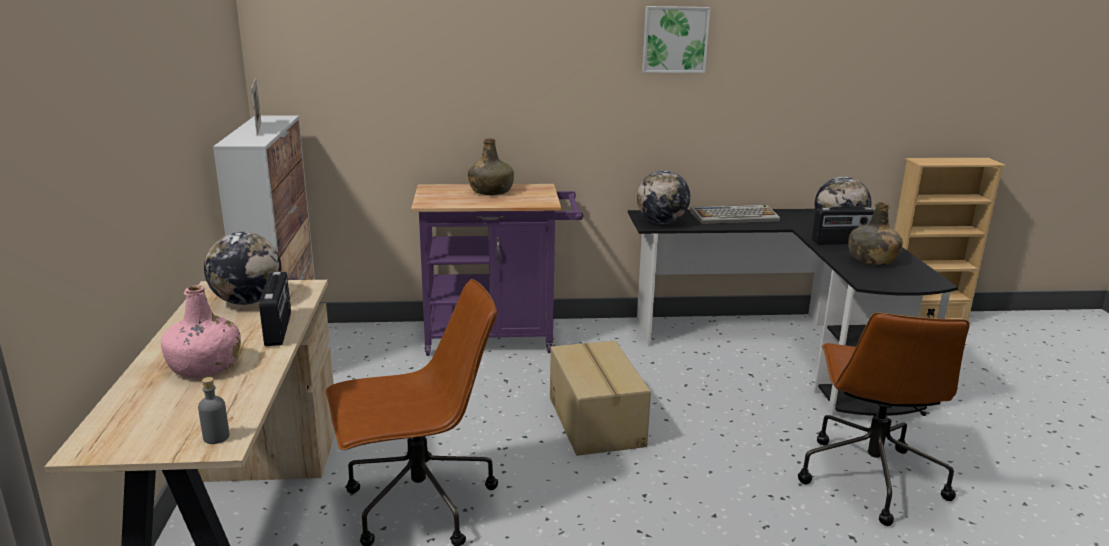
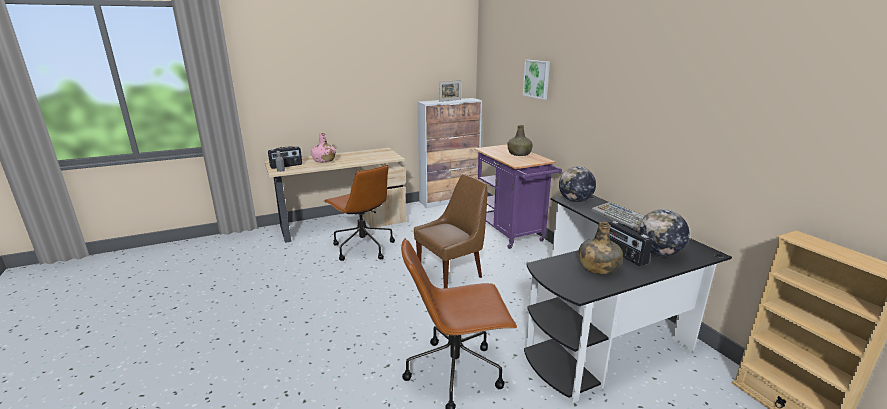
camera: 70 degrees right, 0 degrees up
globe [204,232,281,305] -> none
radio [259,271,291,346] -> radio moved to [268,146,302,169]
cardboard box [550,340,651,456] -> brown chair [414,174,488,288]
picture [642,6,711,73] -> picture moved to [523,60,550,100]

